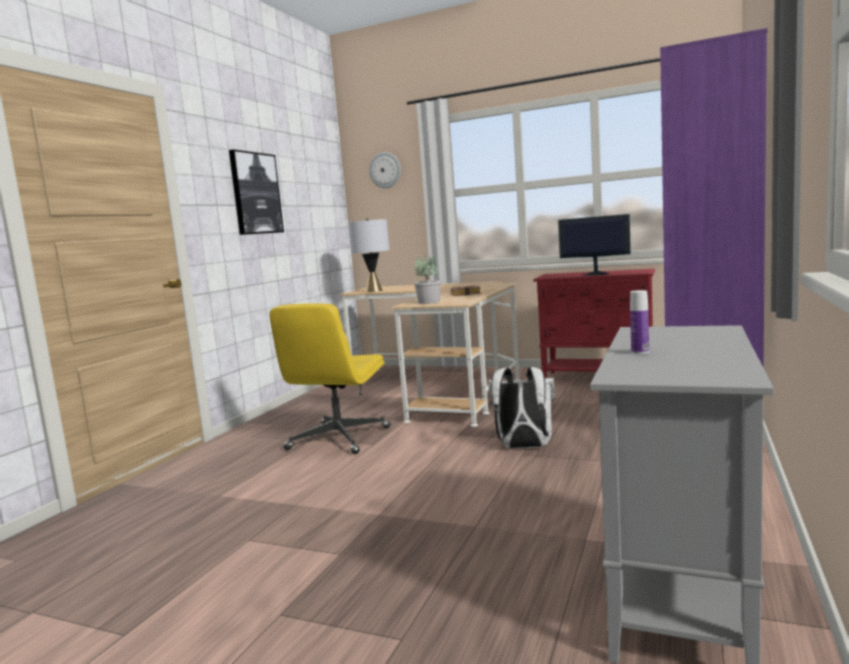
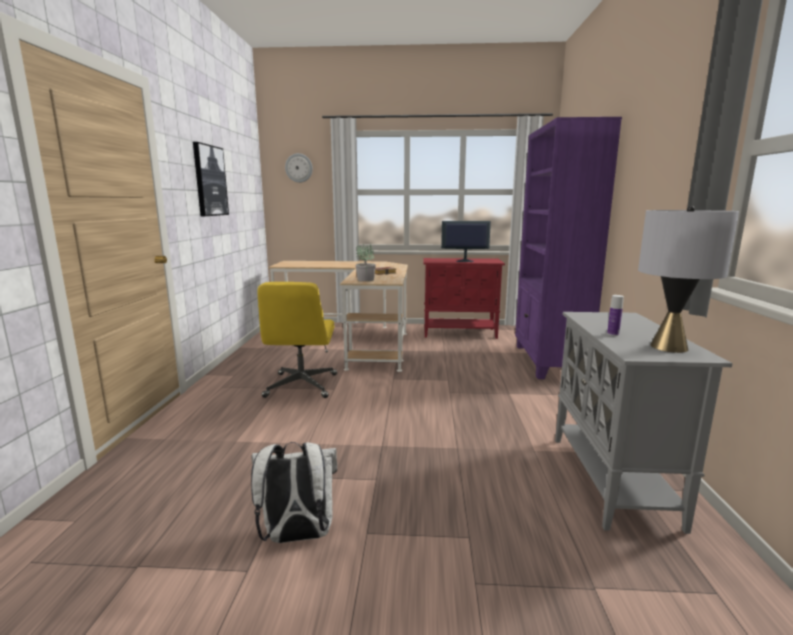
camera: 20 degrees left, 5 degrees up
grey table lamp [348,218,389,292] -> grey table lamp moved to [638,206,739,353]
white backpack [488,367,555,448] -> white backpack moved to [251,442,337,543]

